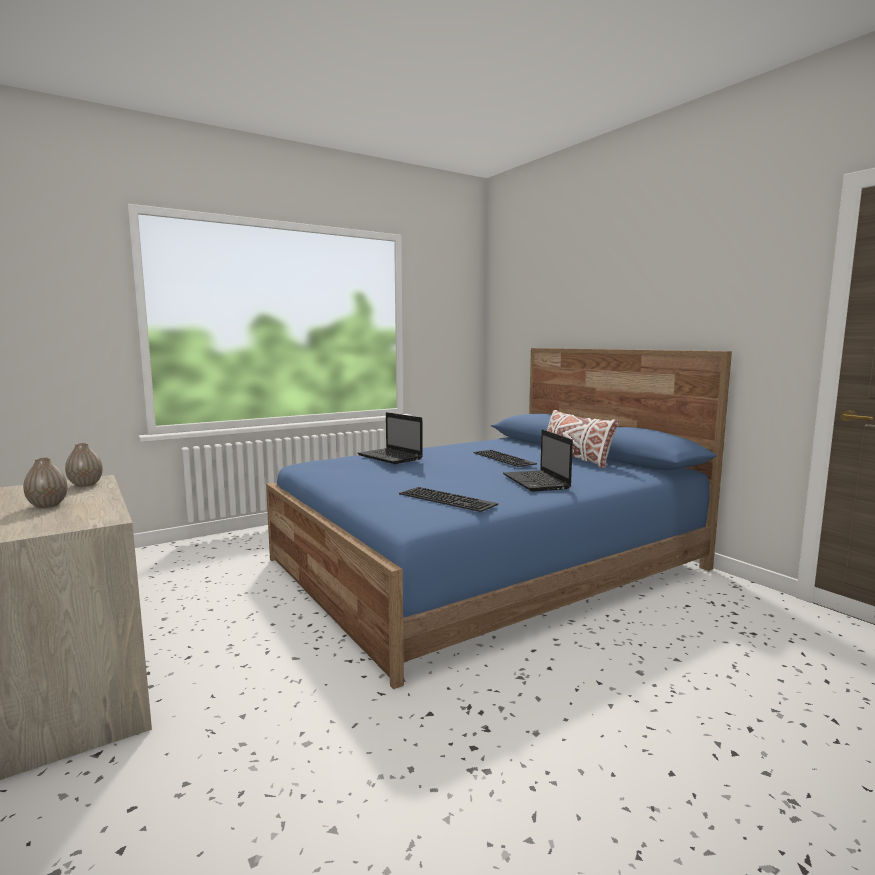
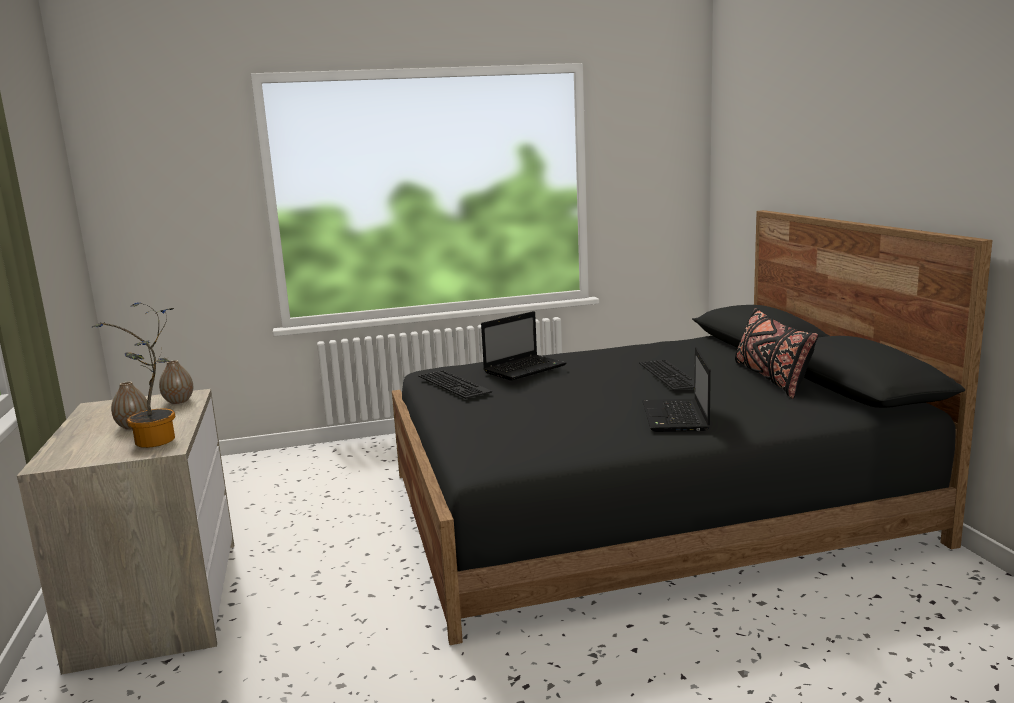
camera: 20 degrees right, 5 degrees up
blue bed [266,348,732,689] -> black bed [392,210,992,645]
laptop [358,412,423,464] -> laptop turned 105 degrees counterclockwise [481,311,566,381]
keyboard [399,487,498,512] -> keyboard moved to [418,370,492,399]
white pillow [547,410,620,468] -> black pillow [735,308,818,399]
none -> potted plant [92,302,176,448]

